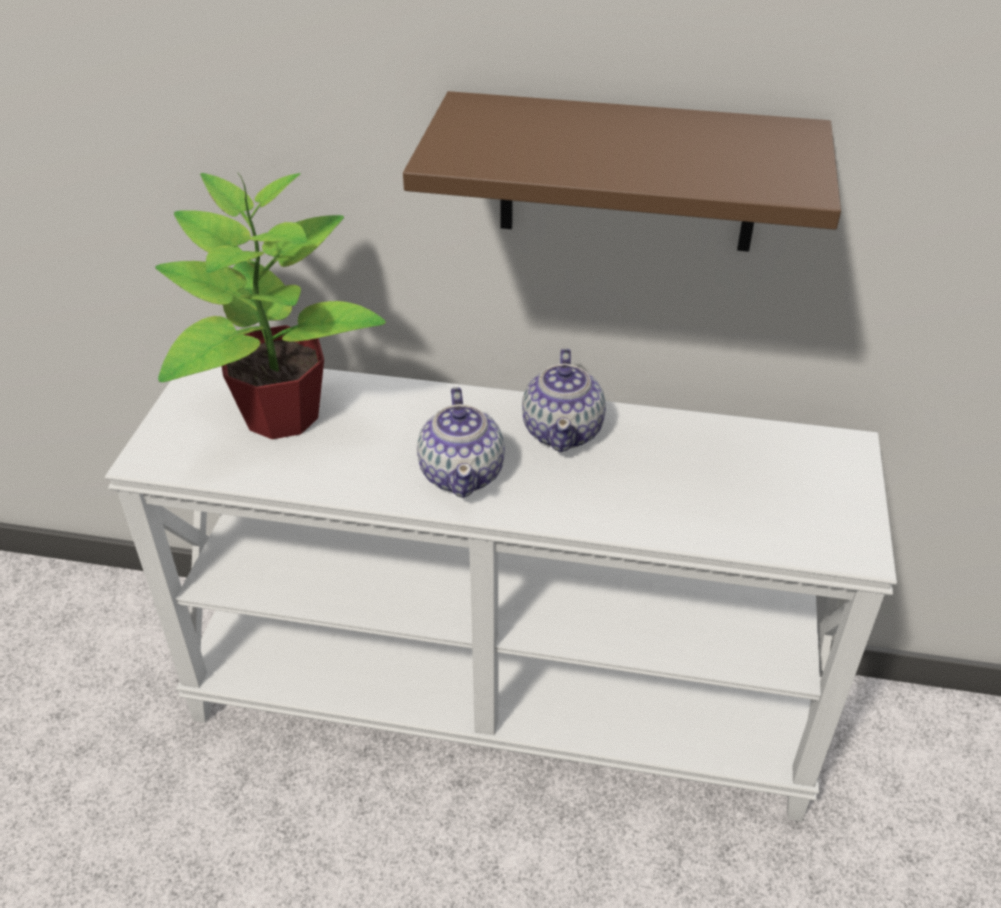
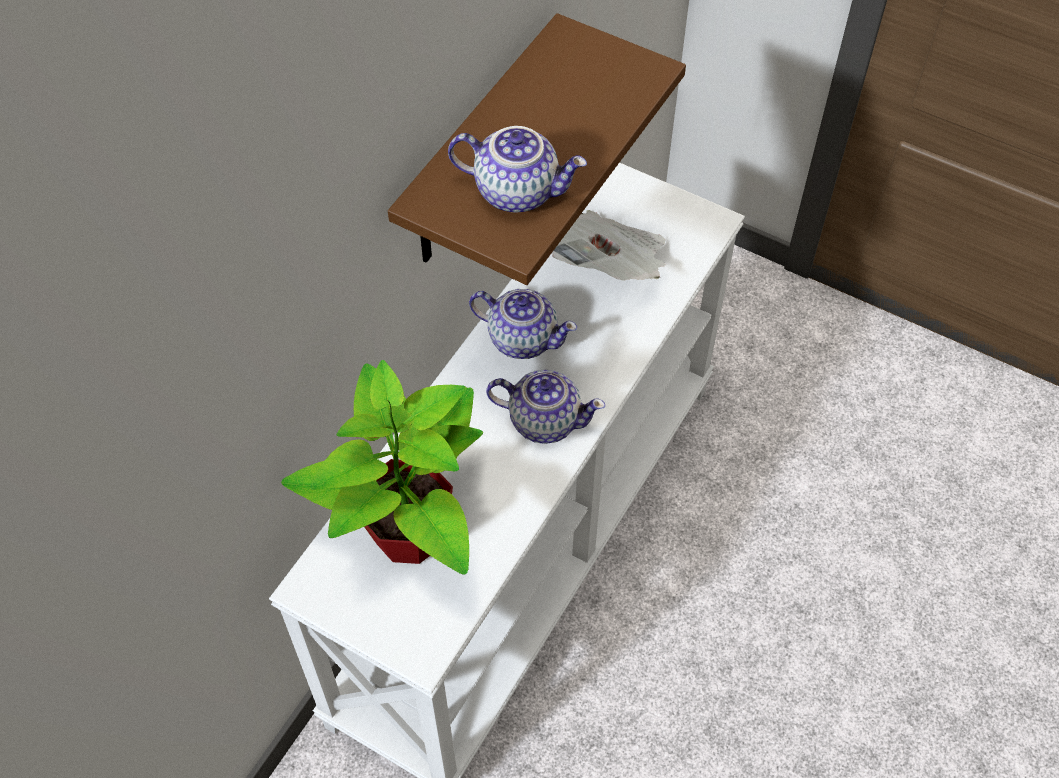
camera: 70 degrees left, 15 degrees up
none -> teapot [448,126,587,213]
none -> newspaper [552,210,666,281]

